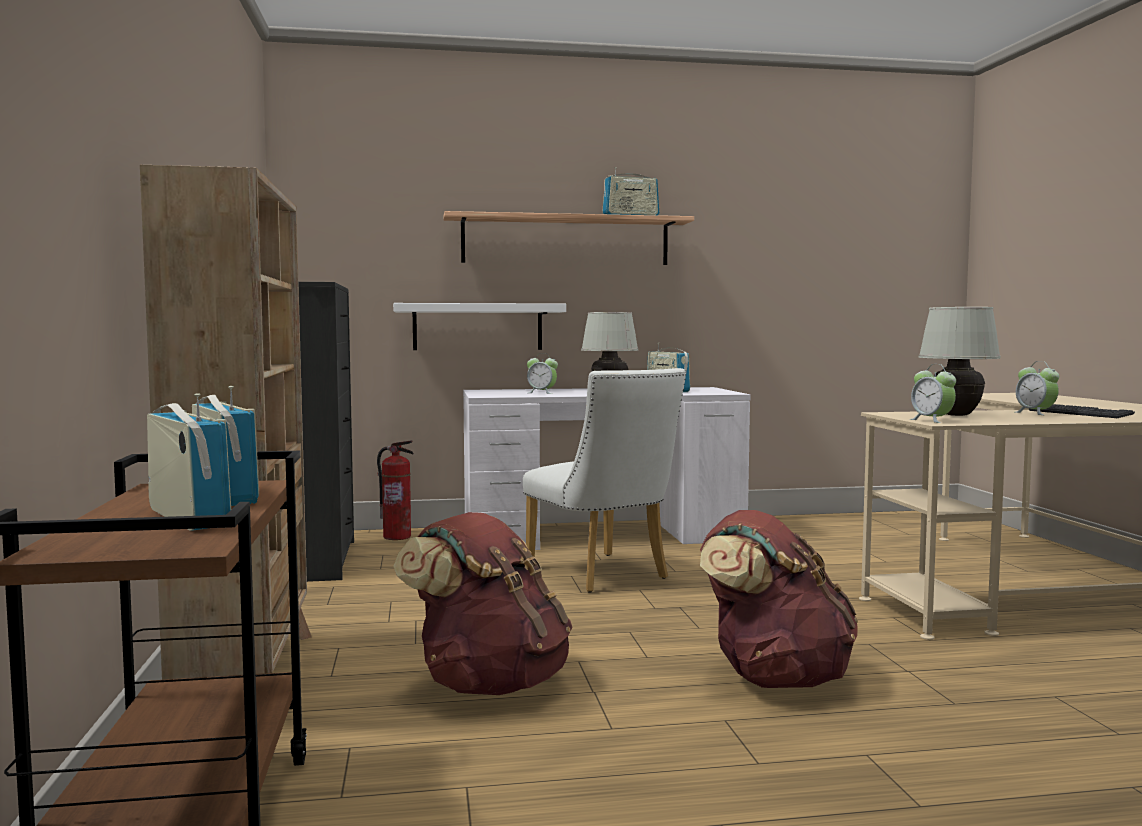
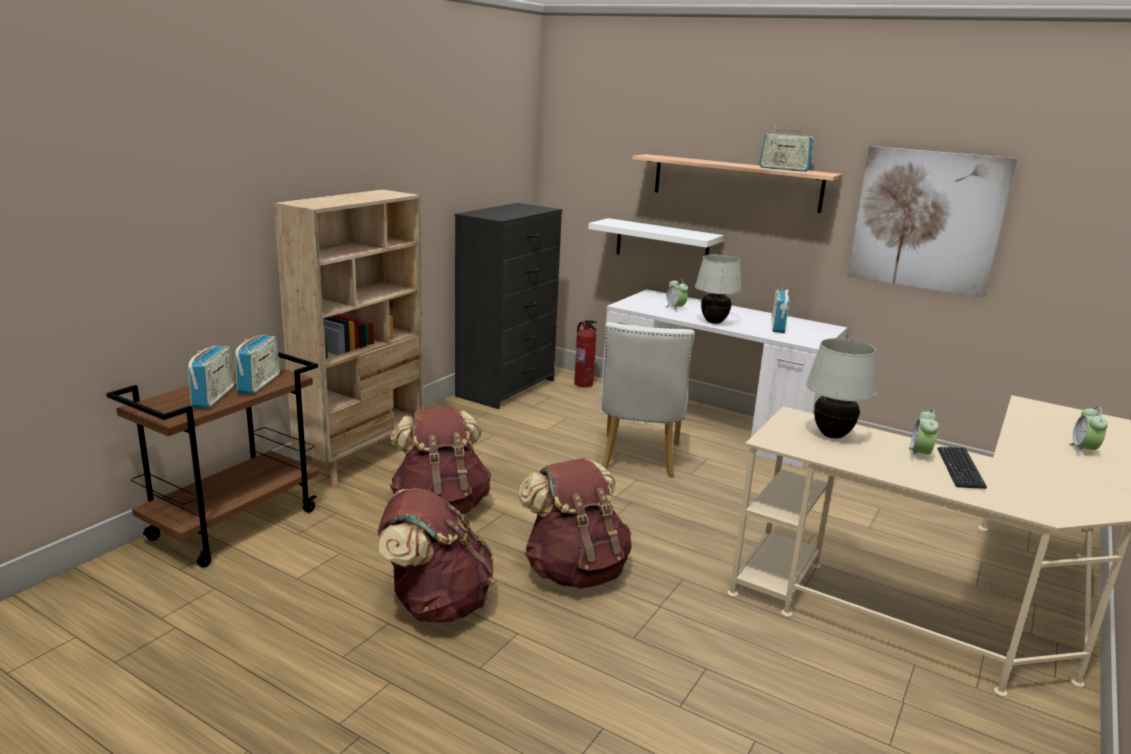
camera: 40 degrees right, 15 degrees up
alarm clock [910,364,956,423] -> alarm clock moved to [1069,406,1108,456]
none -> brown backpack [377,488,493,622]
none -> picture [847,146,1017,298]

